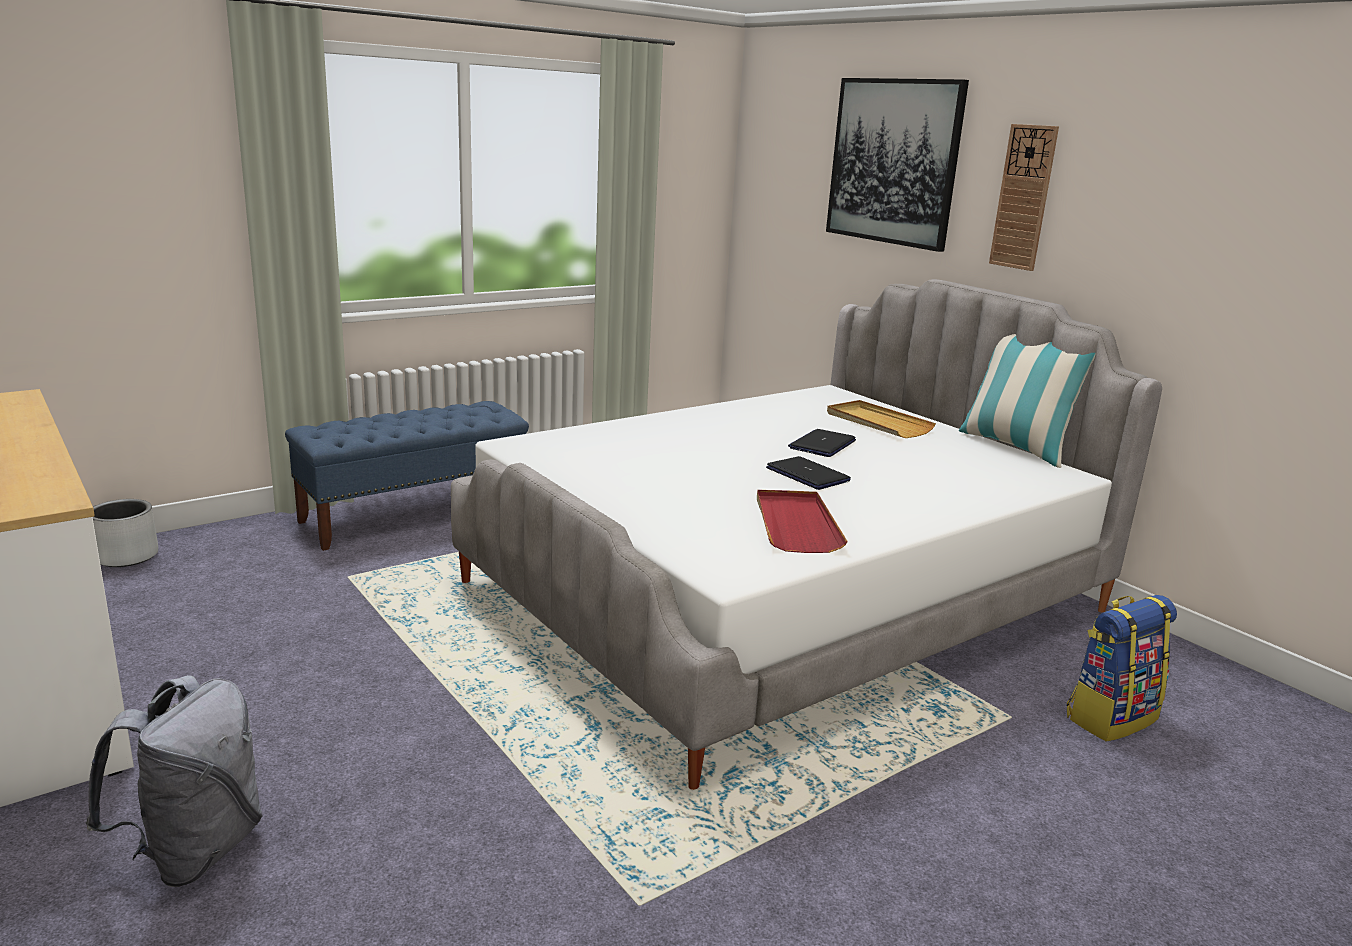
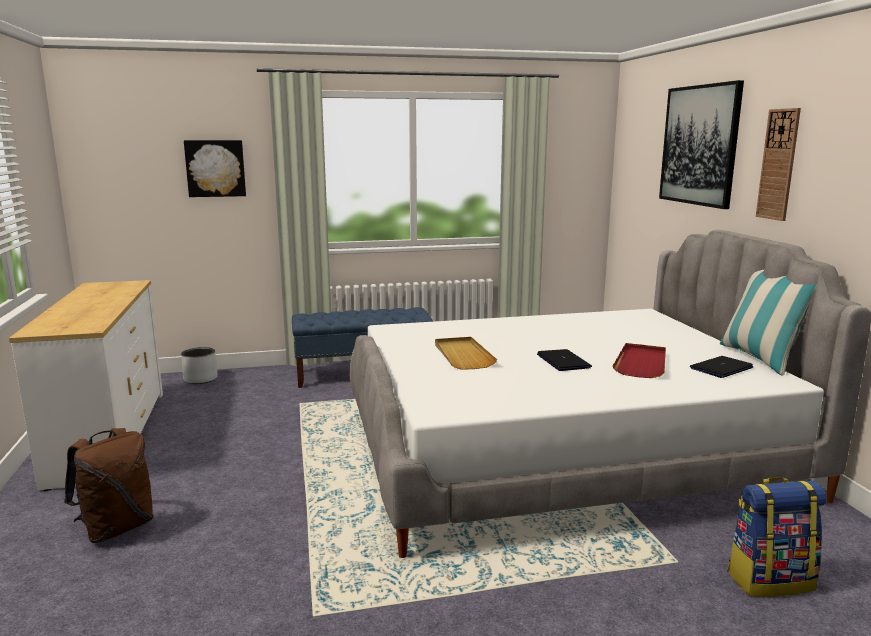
camera: 25 degrees right, 5 degrees down
grey backpack [85,675,262,887] -> brown backpack [64,428,154,543]
red tray [757,490,848,553] -> red tray moved to [613,343,666,378]
laptop [788,429,856,457] -> laptop moved to [690,356,754,378]
beige tray [827,400,936,438] -> beige tray moved to [435,337,497,370]
none -> picture [184,140,246,197]

